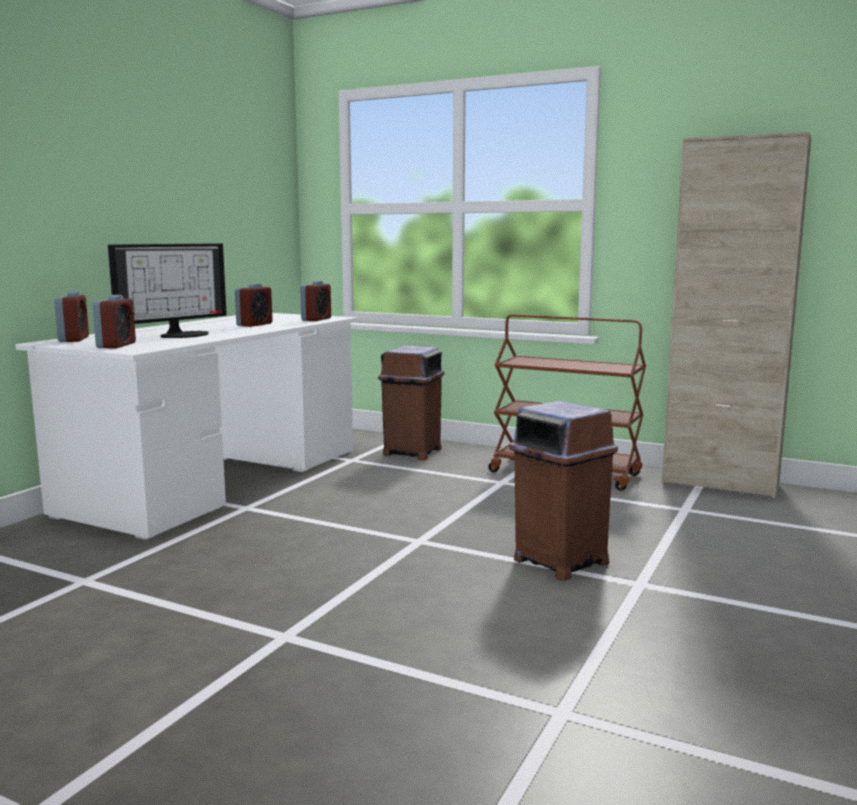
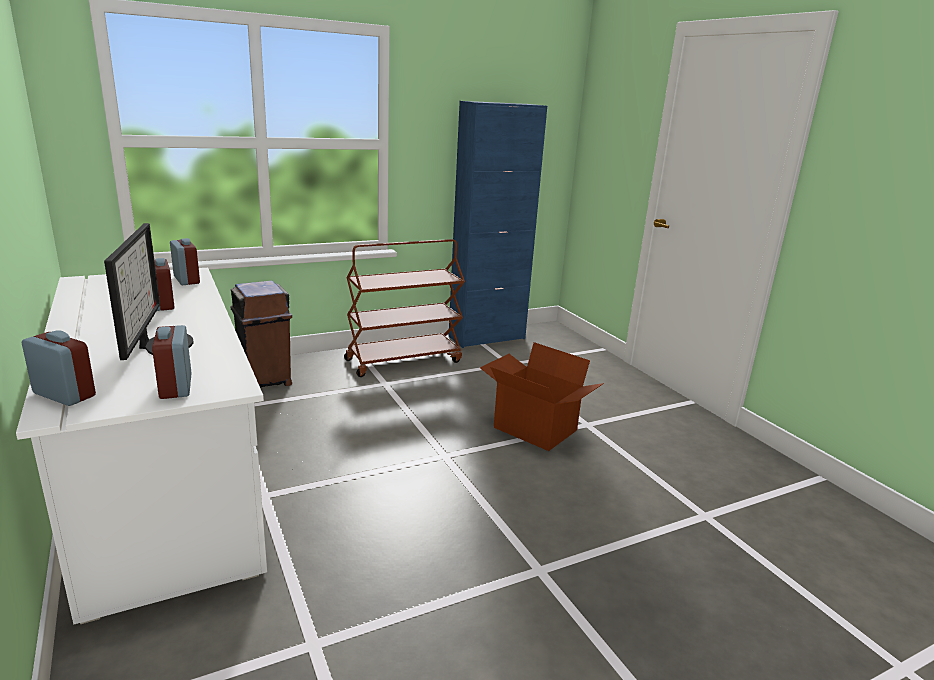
camera: 55 degrees left, 10 degrees up
alarm clock [92,295,136,348] -> alarm clock turned 150 degrees counterclockwise [152,325,191,399]
brown trash can [509,401,618,581] -> cardboard box [480,342,604,451]
beige cabinet [662,132,811,498] -> blue cabinet [449,101,547,348]

